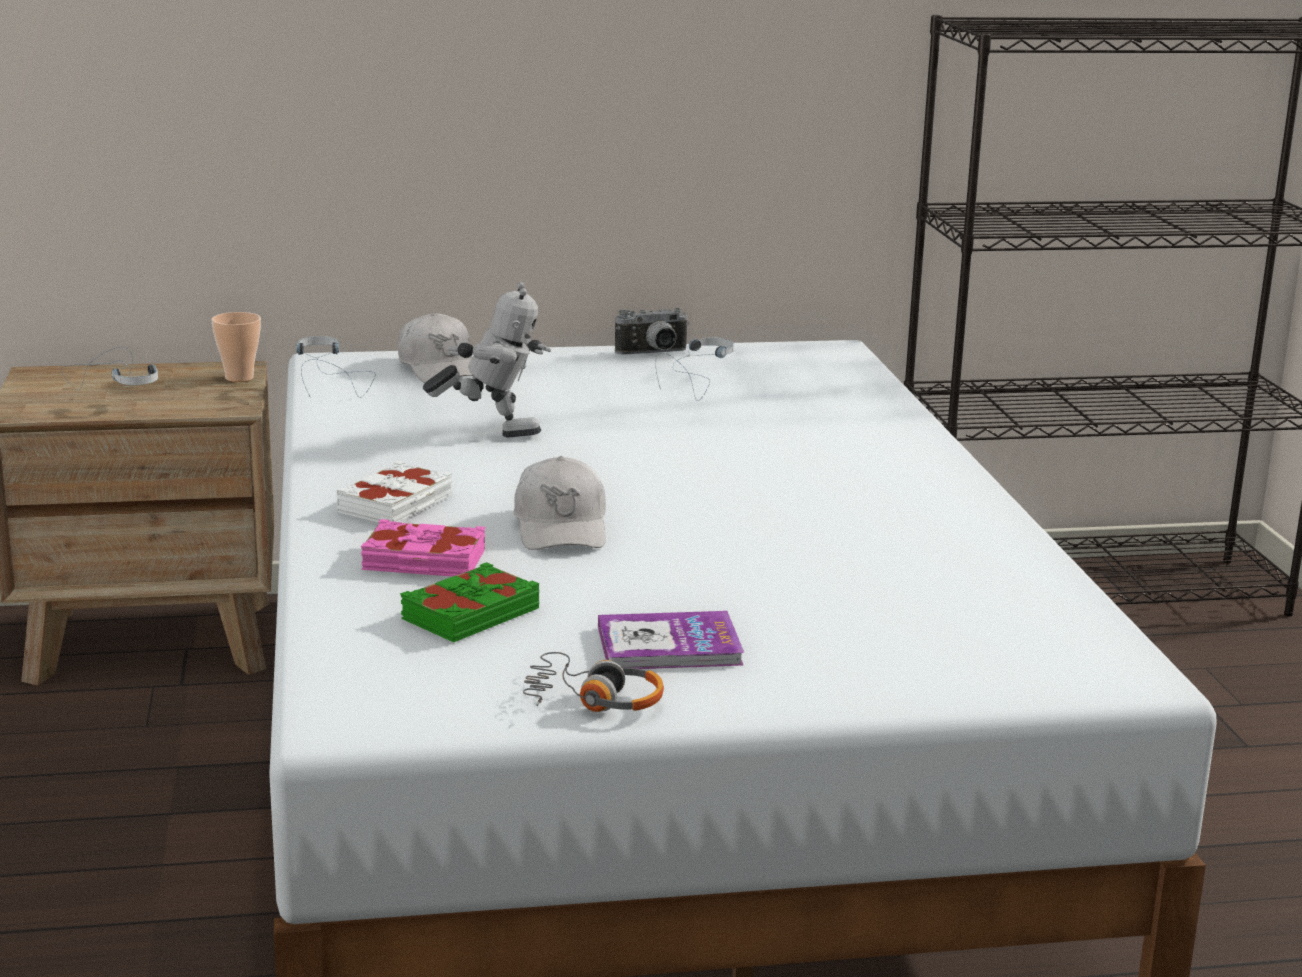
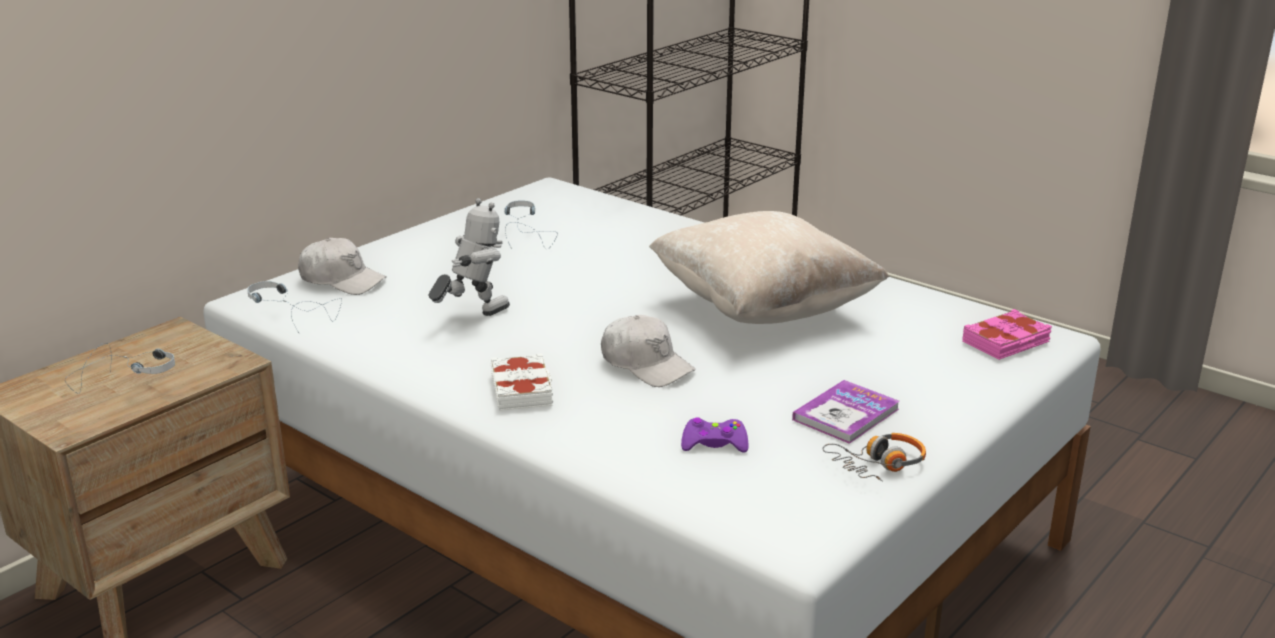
camera: 40 degrees left, 5 degrees up
cup [211,312,261,382] -> none
pink book [361,519,485,577] -> pink book moved to [962,309,1052,360]
green book [400,562,540,642] -> purple game controller [681,418,749,453]
camera [615,308,689,355] -> none
none -> beige pillow [649,211,889,324]

